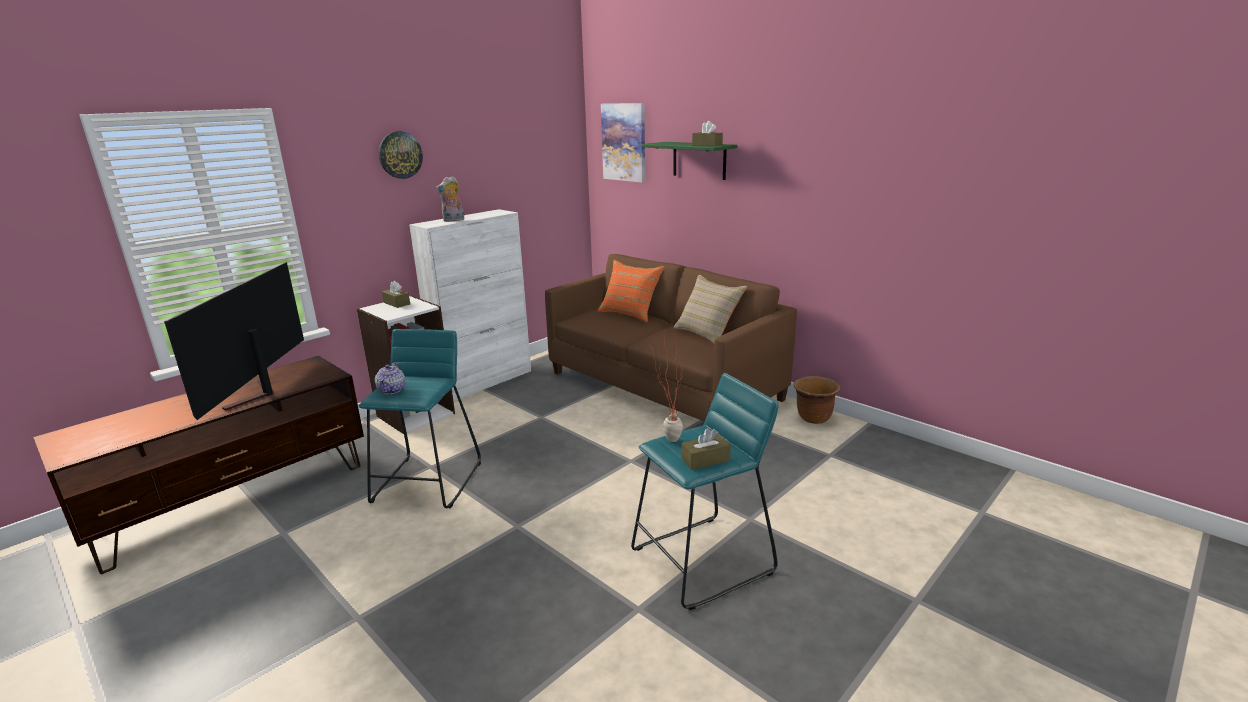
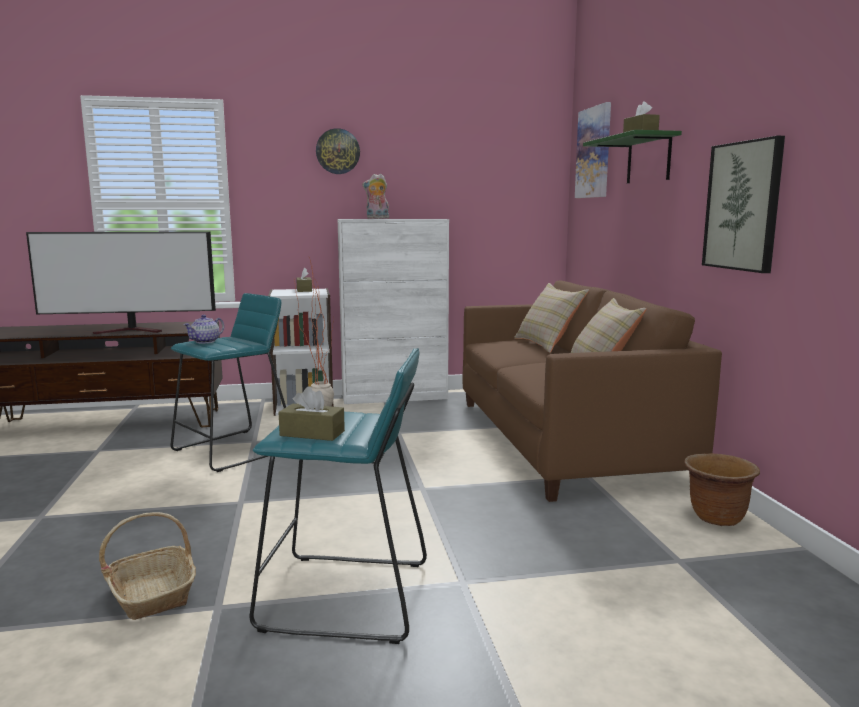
camera: 35 degrees right, 10 degrees down
television [164,262,304,420] -> television turned 135 degrees counterclockwise [26,231,216,334]
orange pillow [598,260,664,322] -> beige pillow [514,283,589,353]
none -> basket [99,512,196,620]
none -> picture [702,136,785,273]

